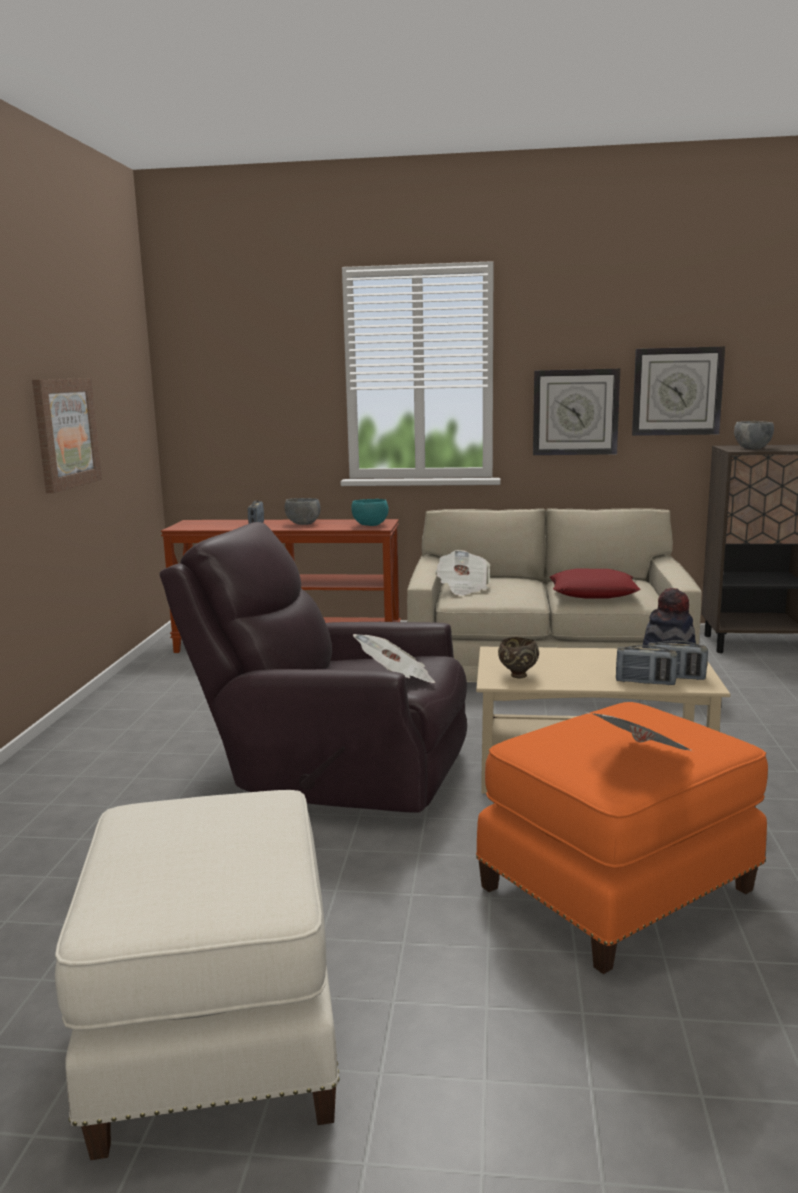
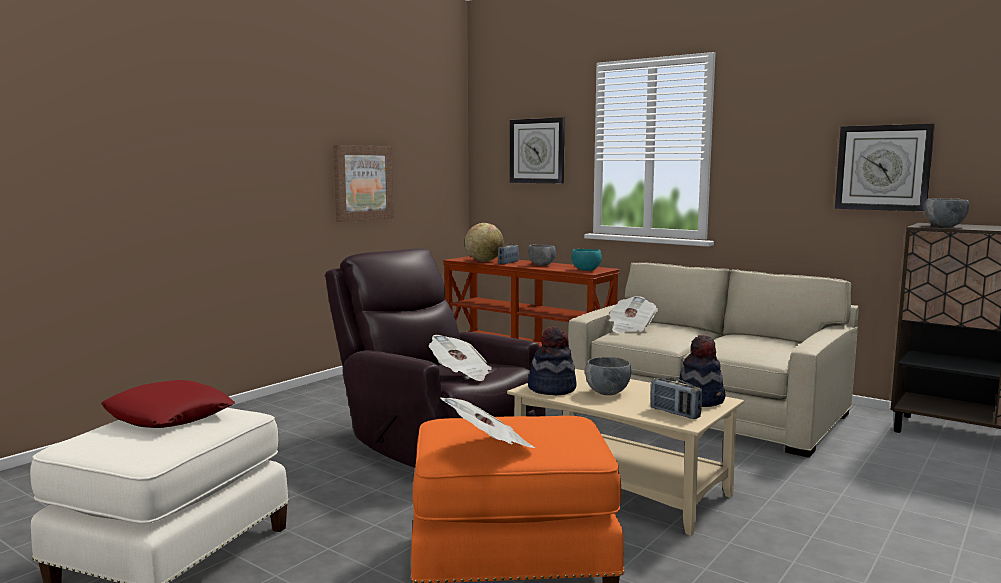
camera: 30 degrees right, 5 degrees down
brown bowl [498,637,539,678] -> hat [528,327,577,395]
wall clock [533,369,620,455] -> wall clock moved to [510,117,565,184]
red pillow [550,568,640,599] -> red pillow moved to [101,380,235,428]
radio [616,645,678,685] -> none
none -> globe [465,223,504,262]
none -> grey bowl [585,357,631,395]

